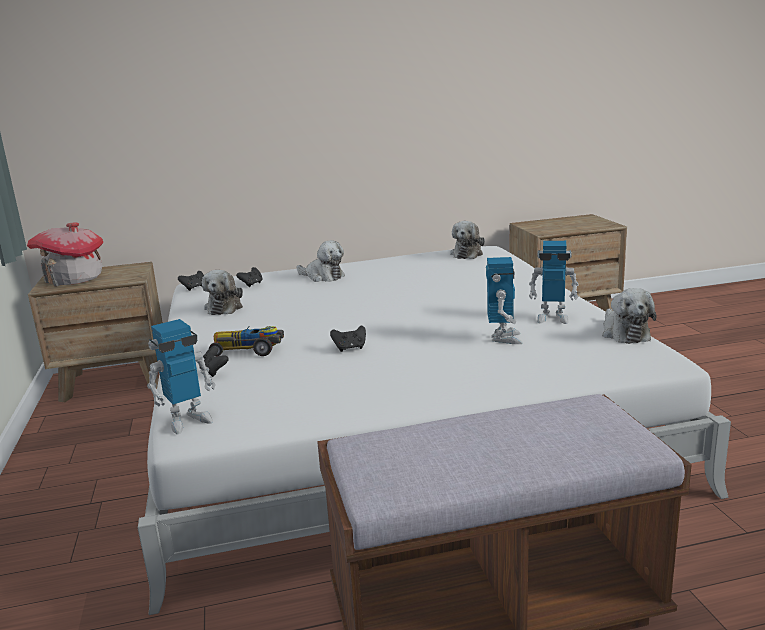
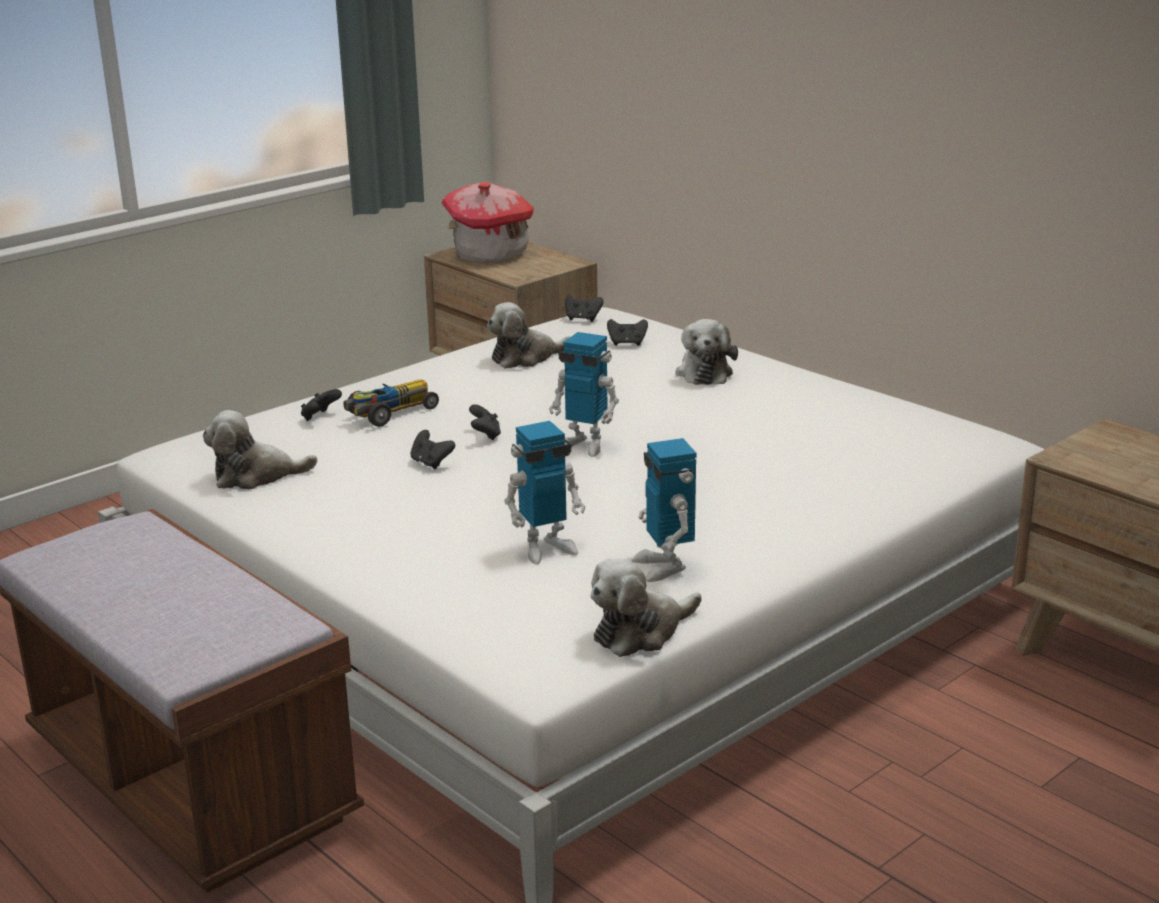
camera: 60 degrees right, 5 degrees up
toy robot [147,319,216,434] -> toy robot moved to [549,332,619,457]
toy car [209,326,284,356] -> toy car turned 75 degrees clockwise [344,379,439,427]
plush toy [450,221,485,259] -> plush toy moved to [203,410,317,490]
none -> black game controller [469,404,501,440]

